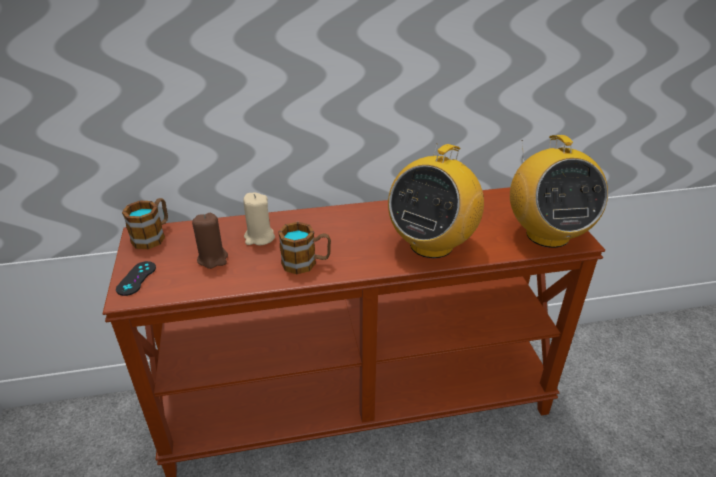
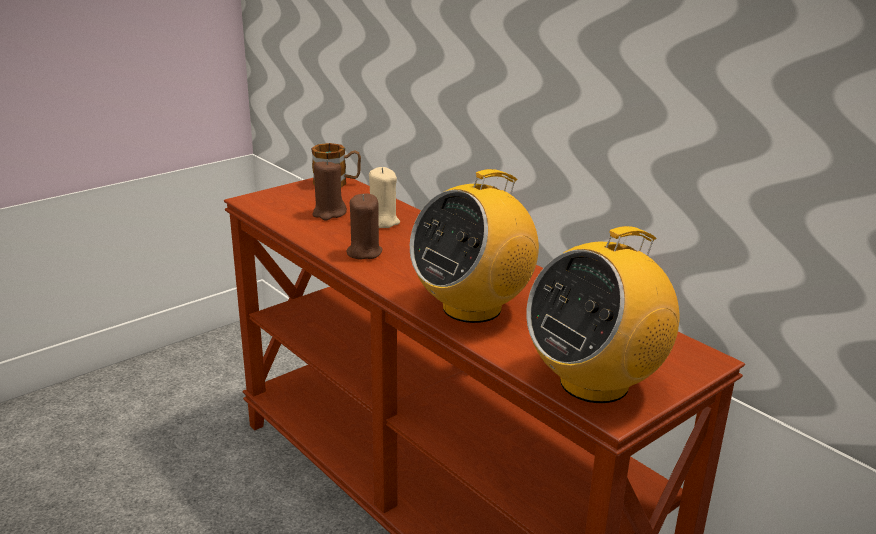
camera: 60 degrees right, 10 degrees down
black game controller [116,261,156,296] -> none
mug [278,222,331,274] -> brown candle [347,193,382,260]
radio [388,144,484,258] -> radio turned 45 degrees counterclockwise [410,169,539,323]

